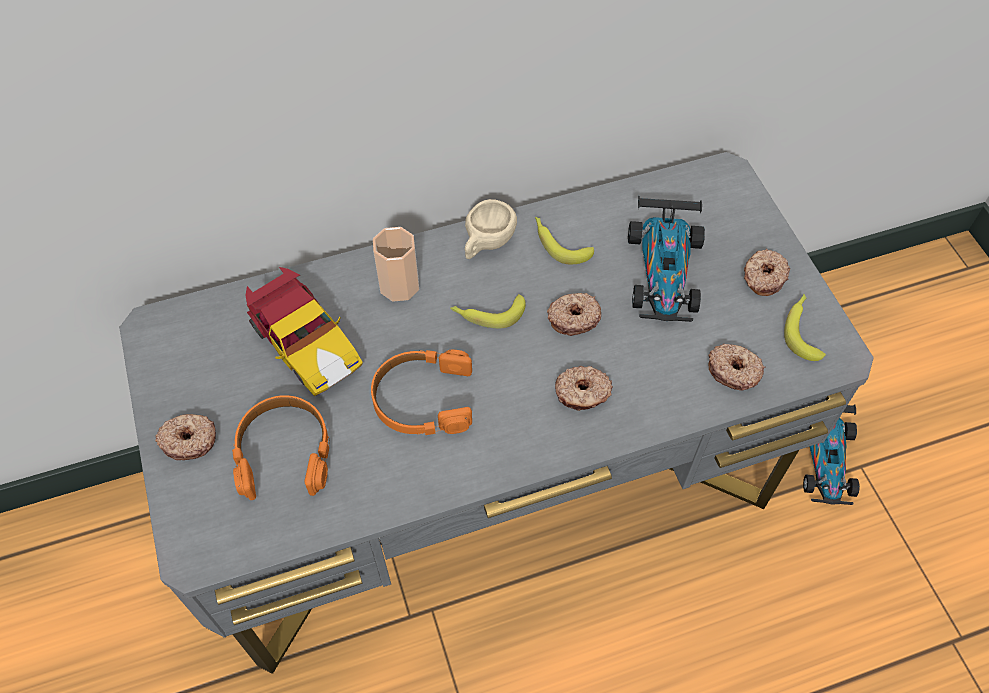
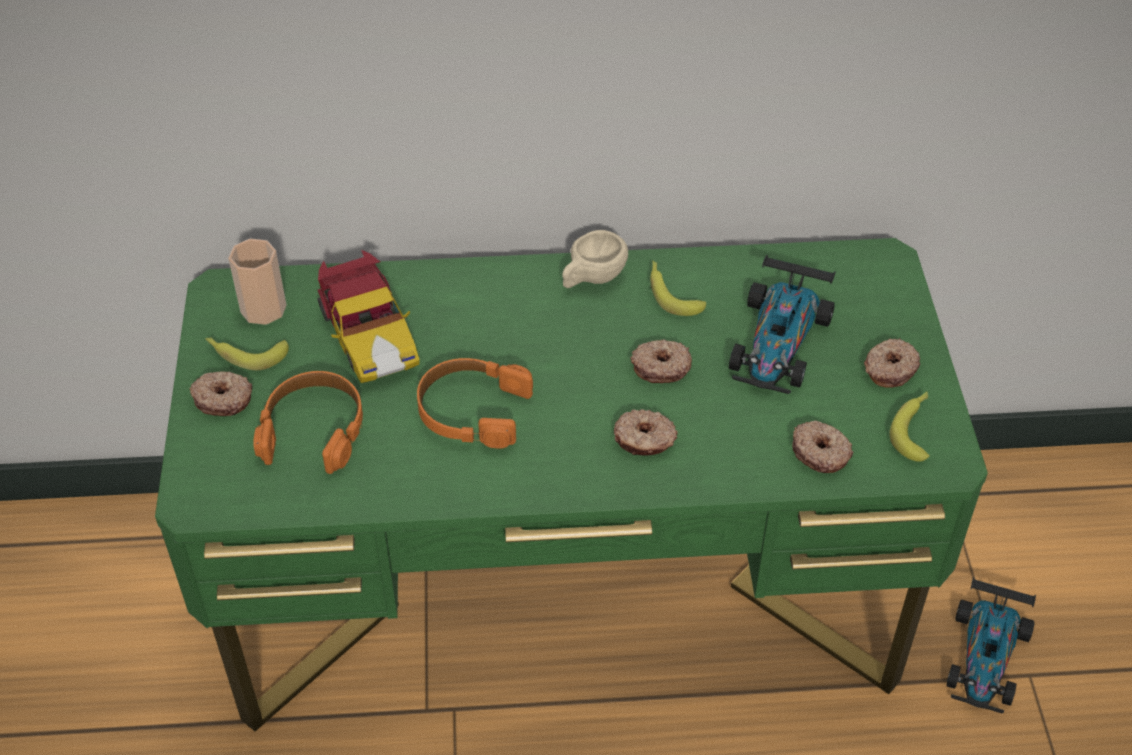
camera: 15 degrees right, 10 degrees down
grey desk [119,152,874,674] -> green desk [155,238,988,731]
cup [373,227,419,302] -> cup moved to [228,239,286,325]
banana [450,294,526,328] -> banana moved to [205,337,289,370]

